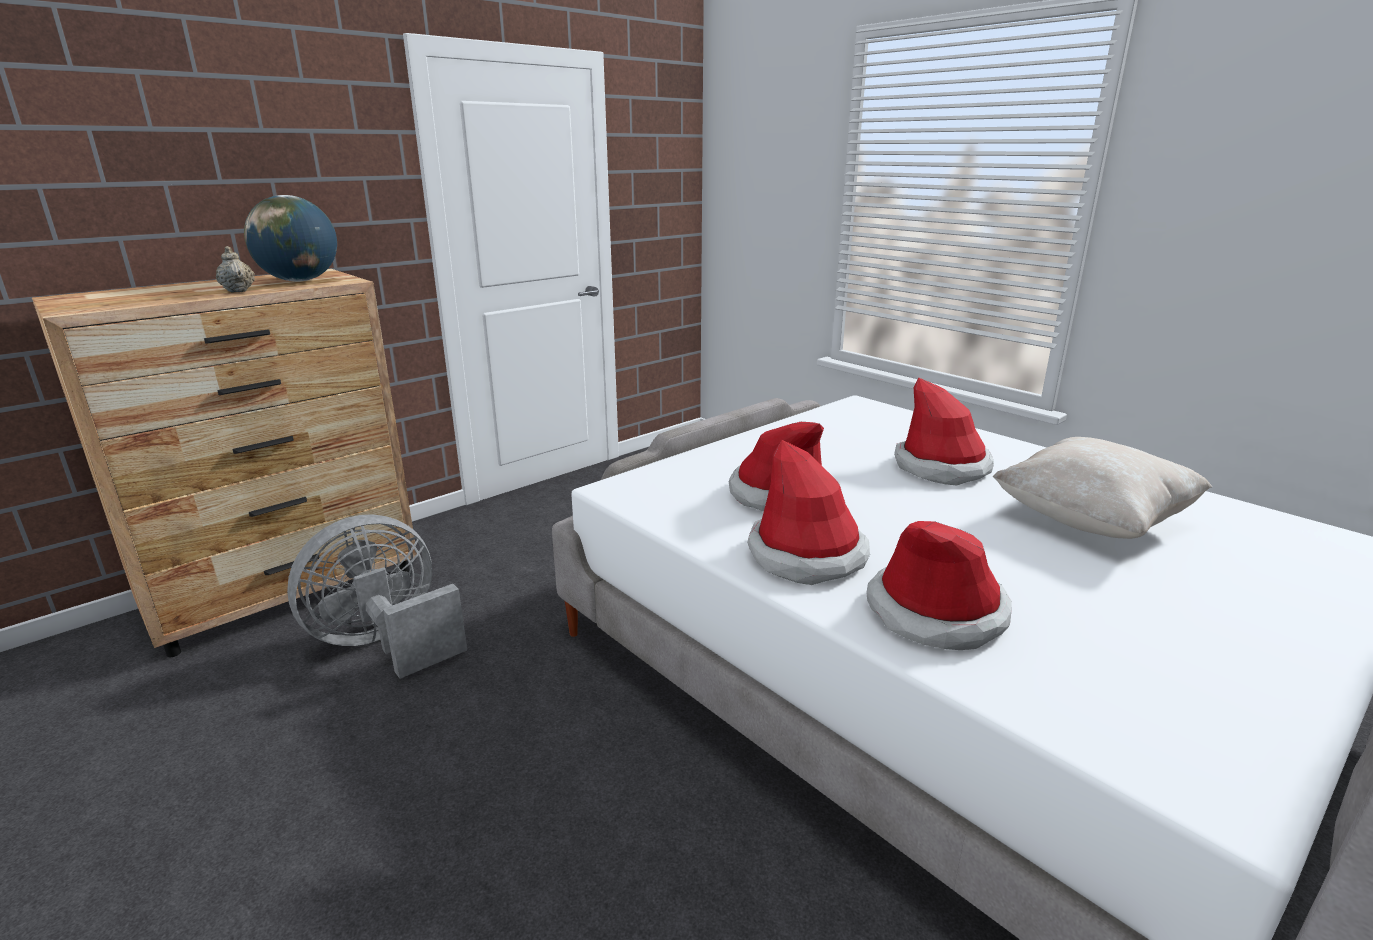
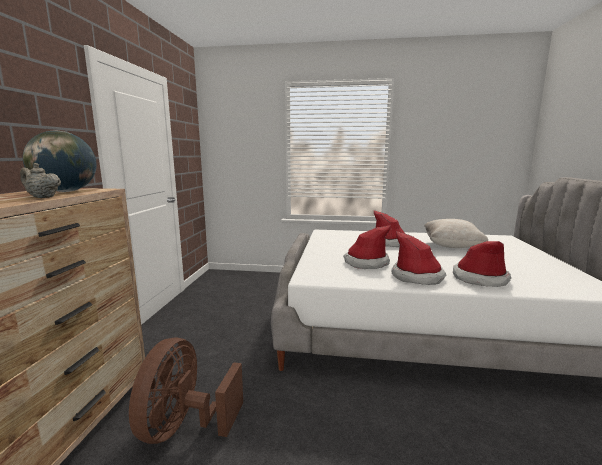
camera: 40 degrees left, 10 degrees down
grey fan [287,514,467,679] -> brown fan [129,337,243,444]

